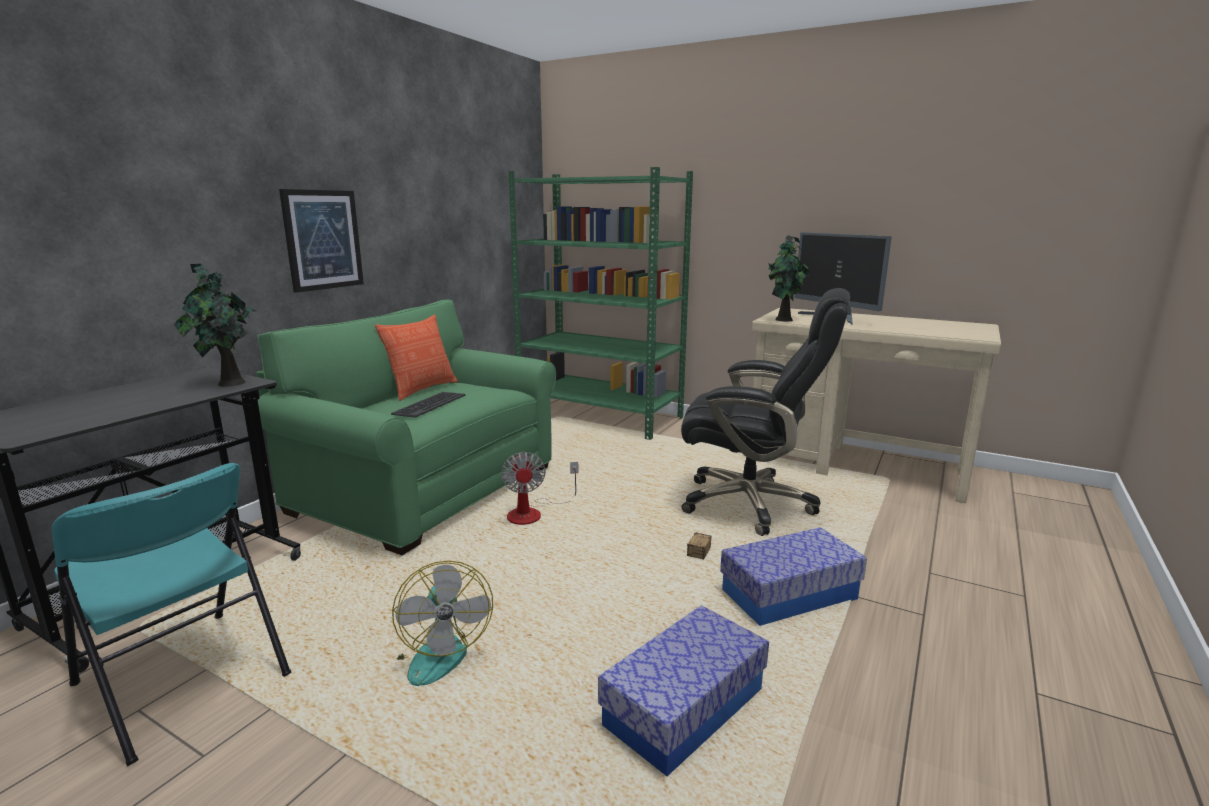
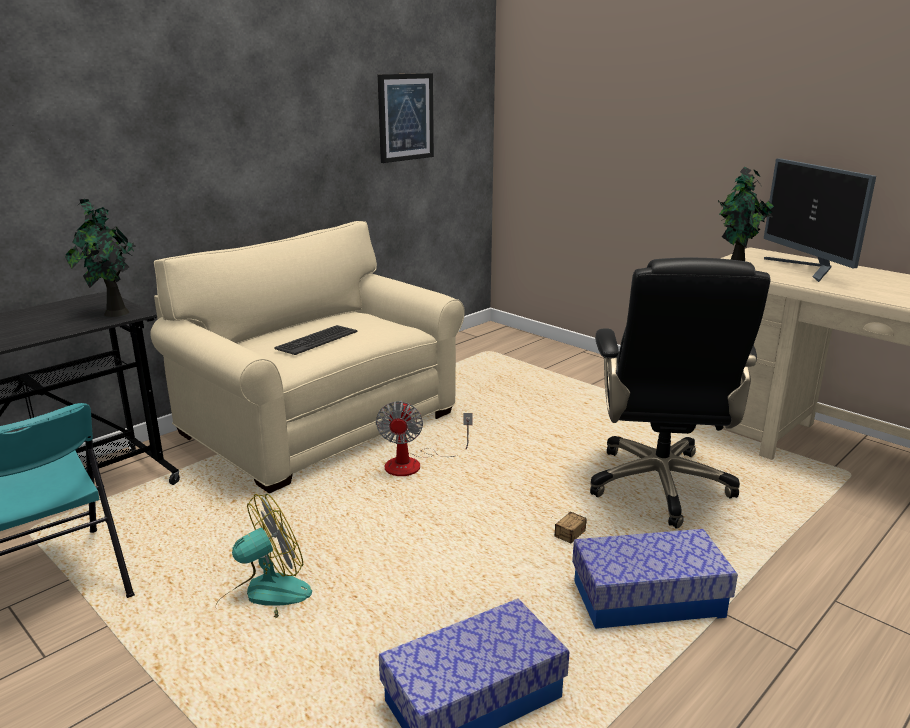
camera: 15 degrees right, 5 degrees up
green sofa [256,299,556,555] -> beige sofa [150,221,465,493]
picture [279,189,364,293] -> picture moved to [378,73,434,163]
orange pillow [375,315,457,401] -> none
fan [392,560,493,686] -> fan turned 120 degrees counterclockwise [219,494,312,618]
green bookcase [508,167,693,440] -> none
black office chair [681,288,850,536] -> black office chair turned 60 degrees clockwise [590,258,770,529]

